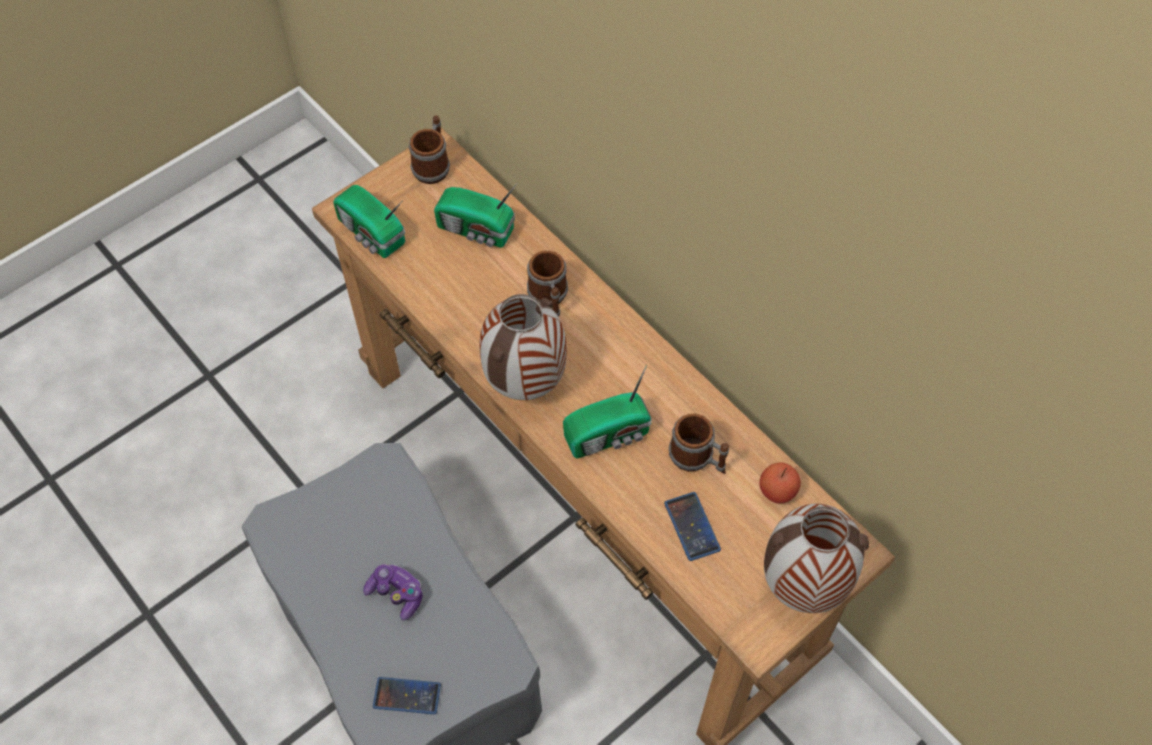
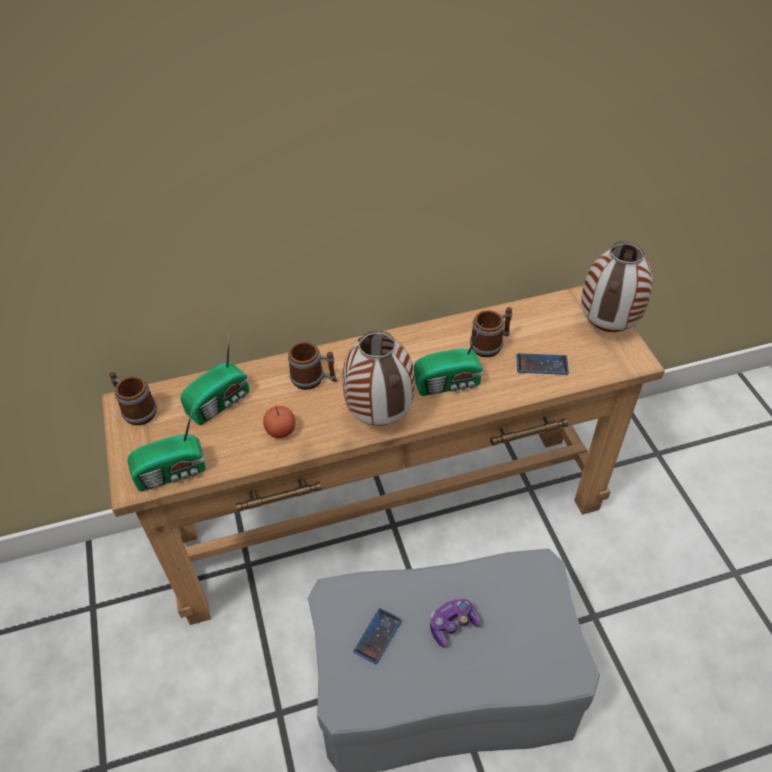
camera: 65 degrees left, 10 degrees down
phone [373,677,441,714] -> phone moved to [353,608,402,664]
radio [563,365,652,459] -> radio turned 75 degrees clockwise [414,323,483,396]
apple [759,462,801,504] -> apple moved to [263,406,295,438]

